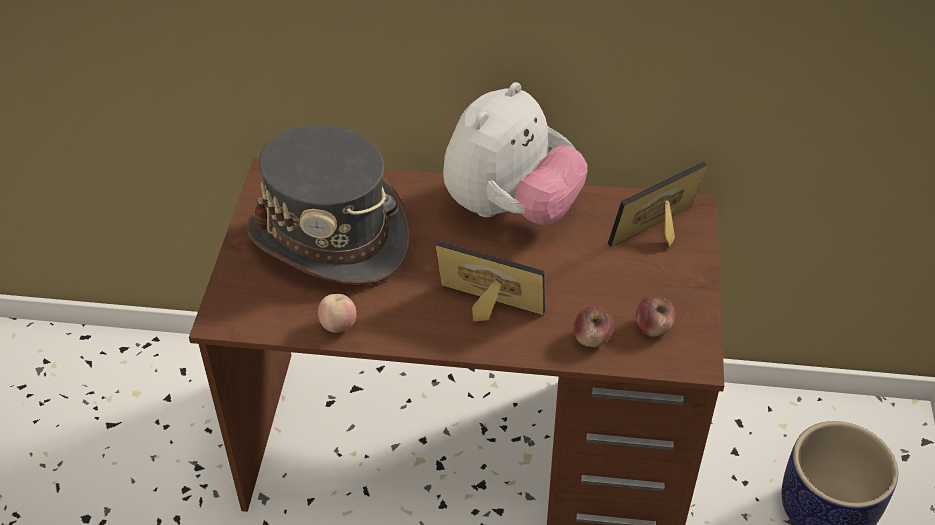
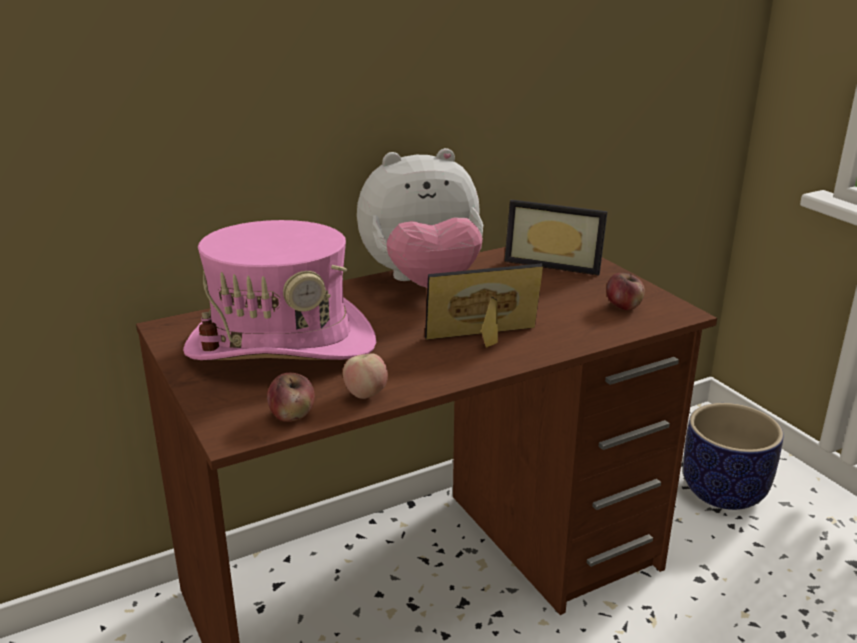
camera: 35 degrees left, 20 degrees down
grey hat [248,125,411,285] -> pink hat [183,220,376,360]
plush toy [443,82,587,225] -> plush toy turned 75 degrees clockwise [357,148,483,288]
apple [573,306,614,347] -> apple moved to [267,373,315,422]
picture frame [608,162,708,247] -> picture frame turned 90 degrees counterclockwise [504,200,608,276]

